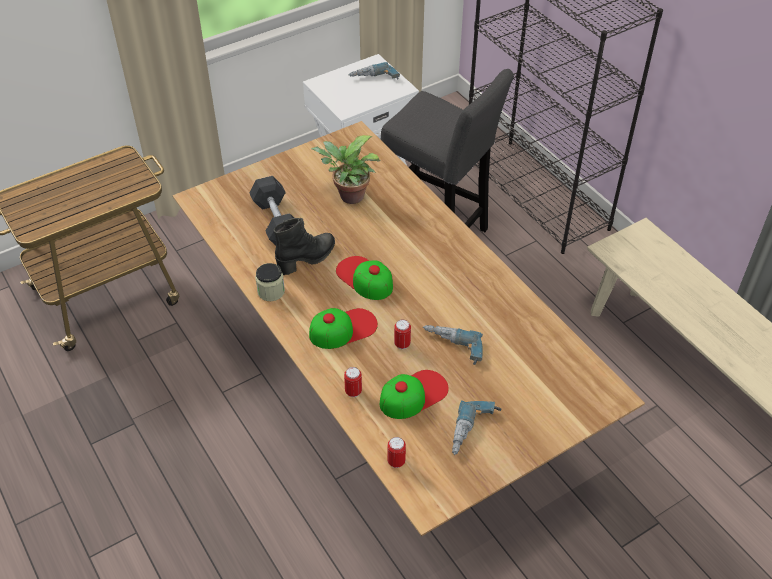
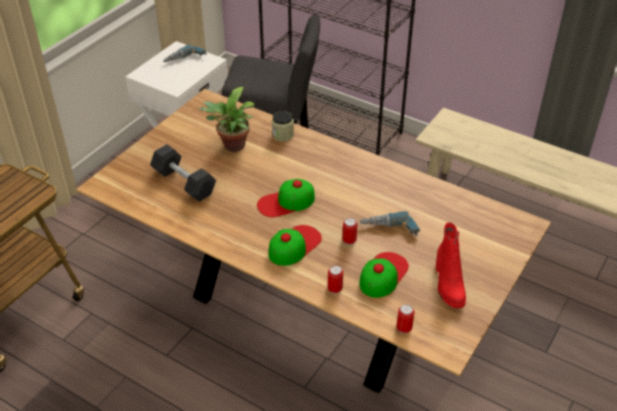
camera: 25 degrees left, 5 degrees down
jar [255,263,285,301] -> jar moved to [272,111,294,141]
black boot [274,218,335,275] -> none
cap [336,256,393,300] -> cap turned 45 degrees counterclockwise [257,179,315,217]
power drill [452,400,502,455] -> red boot [436,222,466,309]

